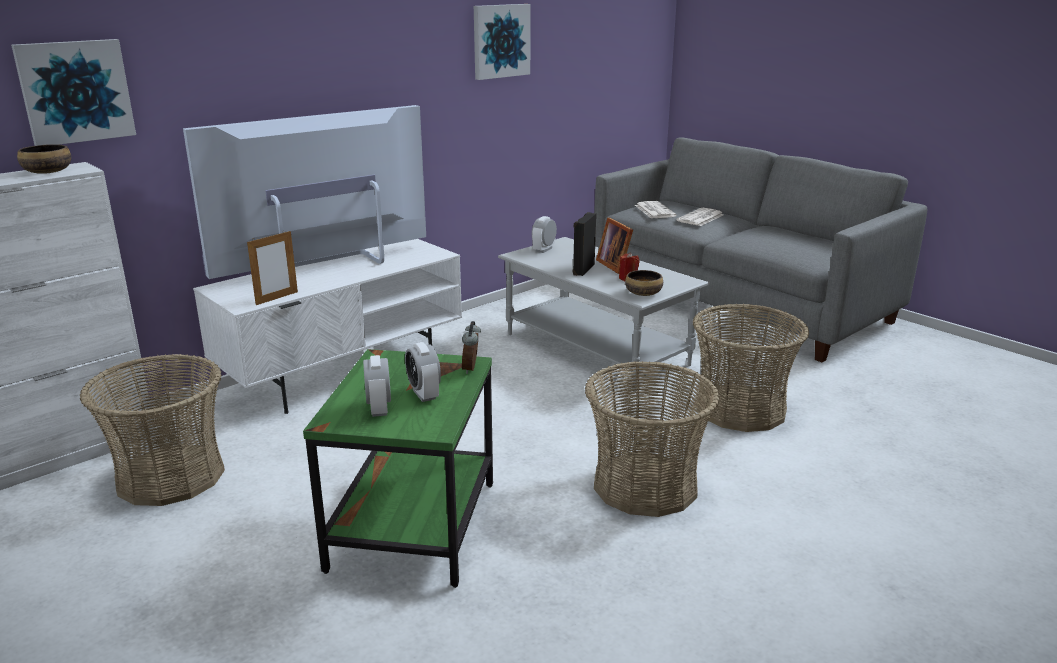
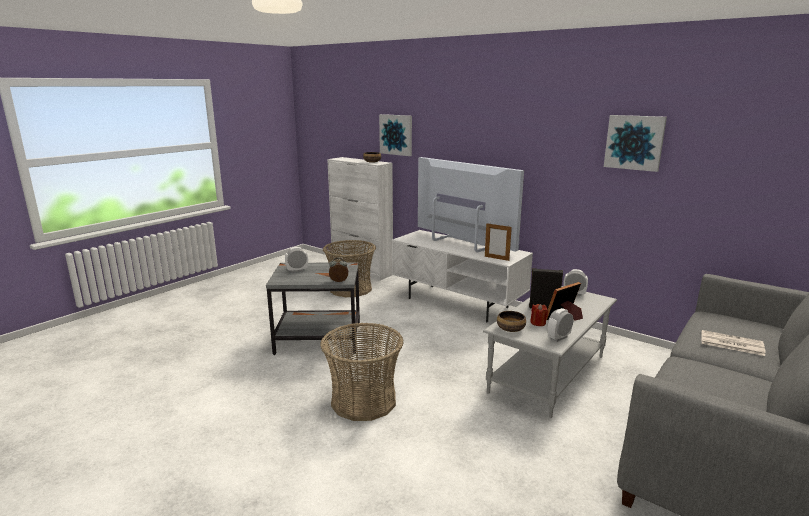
camera: 80 degrees right, 5 degrees down
picture frame [247,230,298,305] -> picture frame moved to [485,223,512,261]
green side table [303,349,493,588] -> grey side table [266,262,360,355]
alarm clock [405,342,441,402] -> alarm clock moved to [548,308,574,342]
newspaper [635,201,677,218] -> none
basket [693,304,809,432] -> none

